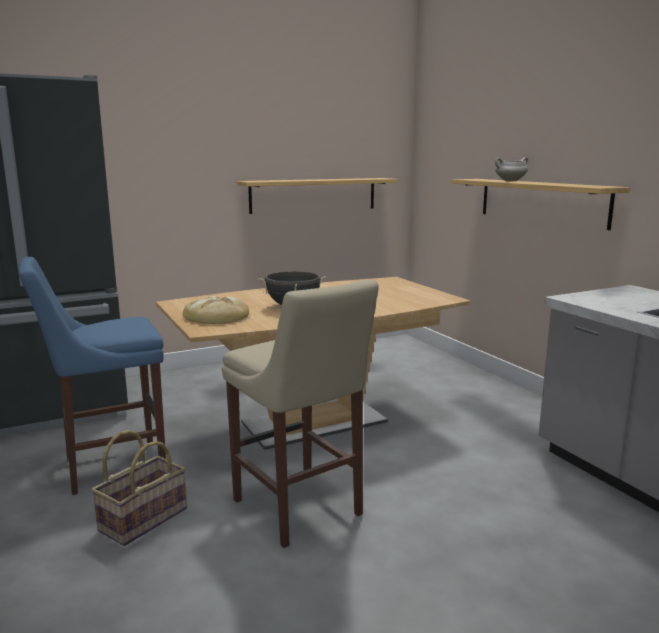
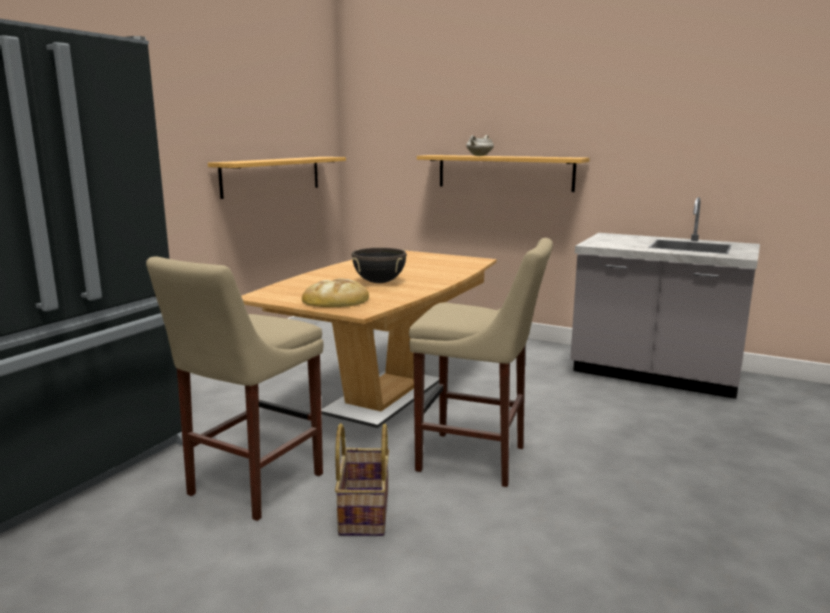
camera: 35 degrees left, 0 degrees up
blue stool [18,257,166,495] -> beige stool [146,256,324,521]

